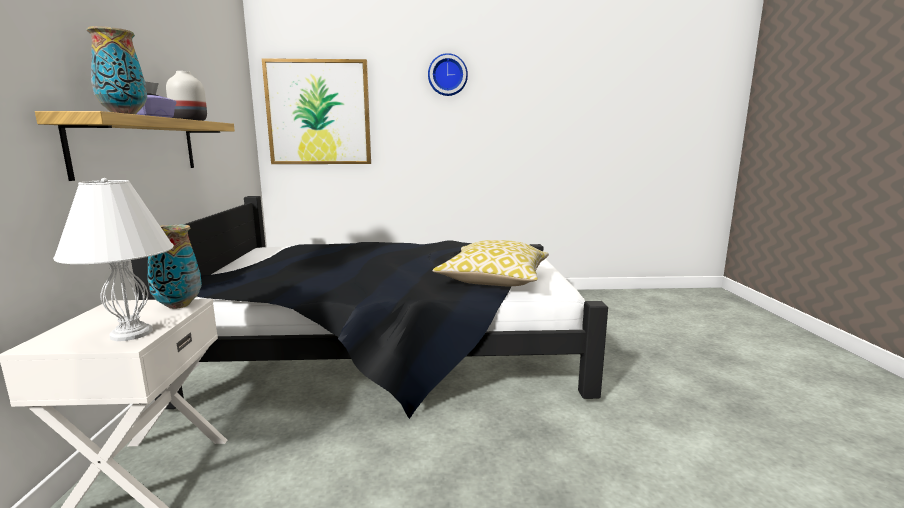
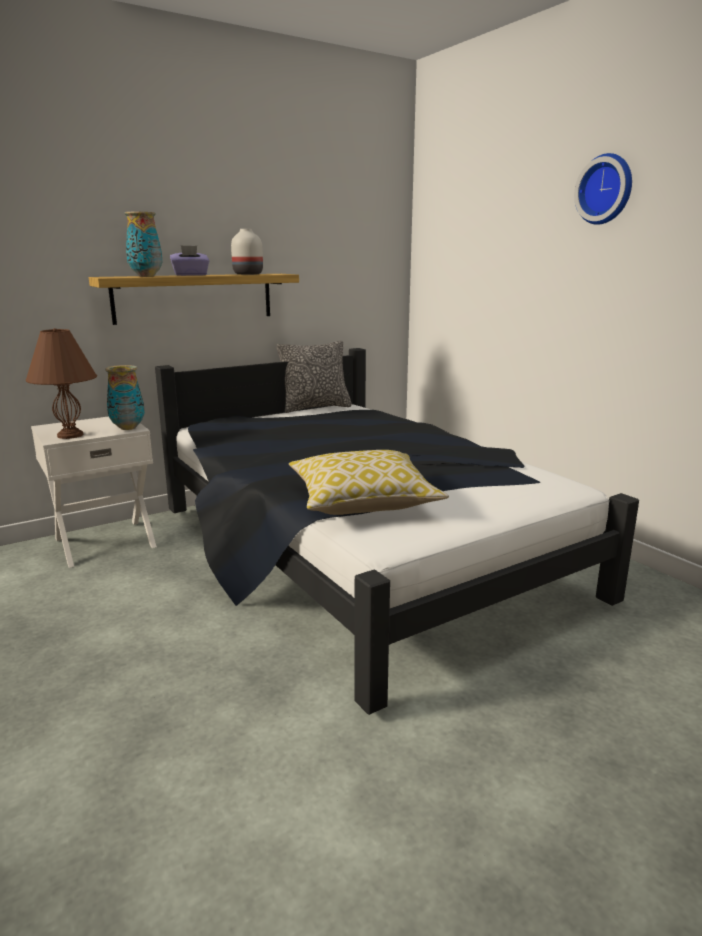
camera: 60 degrees right, 5 degrees up
white table lamp [53,178,174,341] -> brown table lamp [26,328,97,439]
picture [262,58,371,164] -> none
none -> pillow [277,341,352,413]

